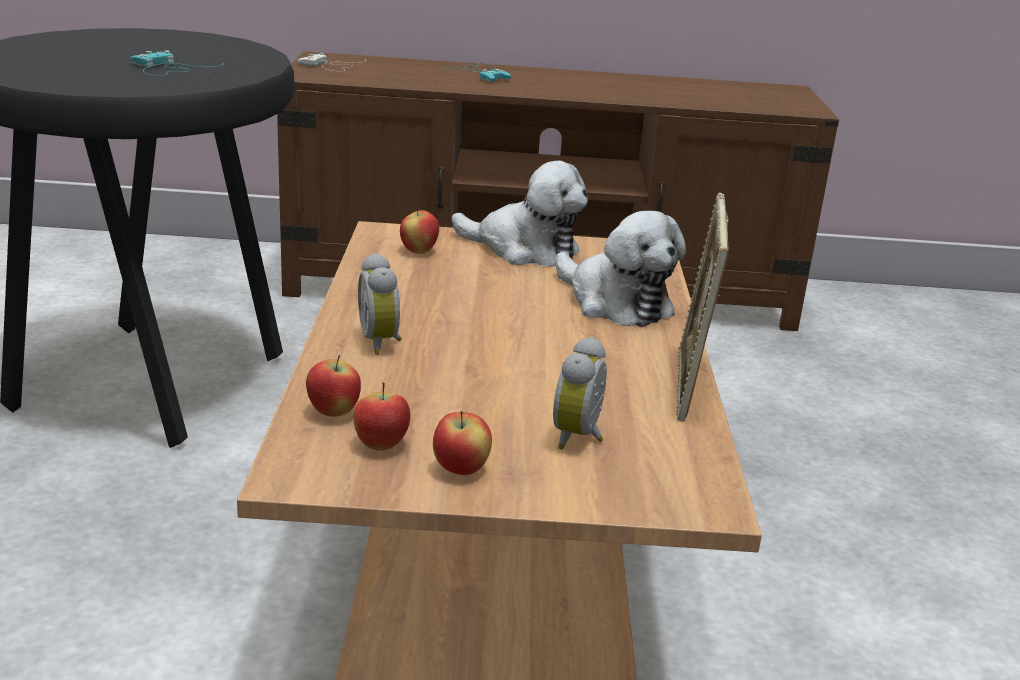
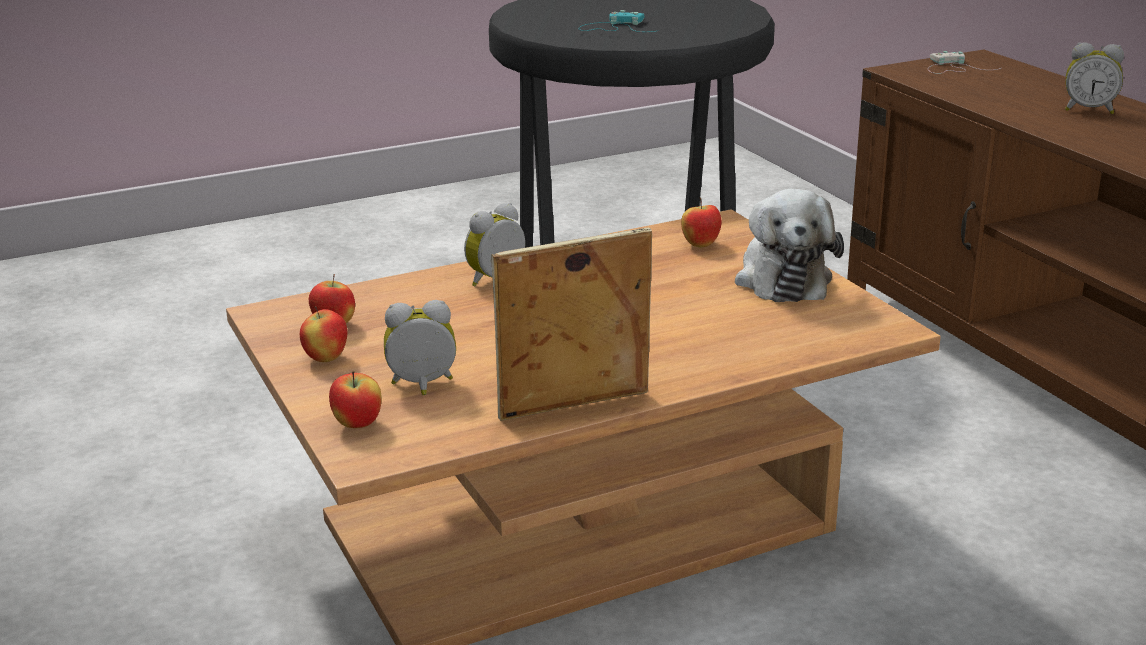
camera: 65 degrees right, 0 degrees up
apple [306,355,361,417] -> apple moved to [329,371,382,428]
turquoise game controller [442,63,511,82] -> alarm clock [1065,42,1124,114]
plush toy [556,211,686,327] -> none

